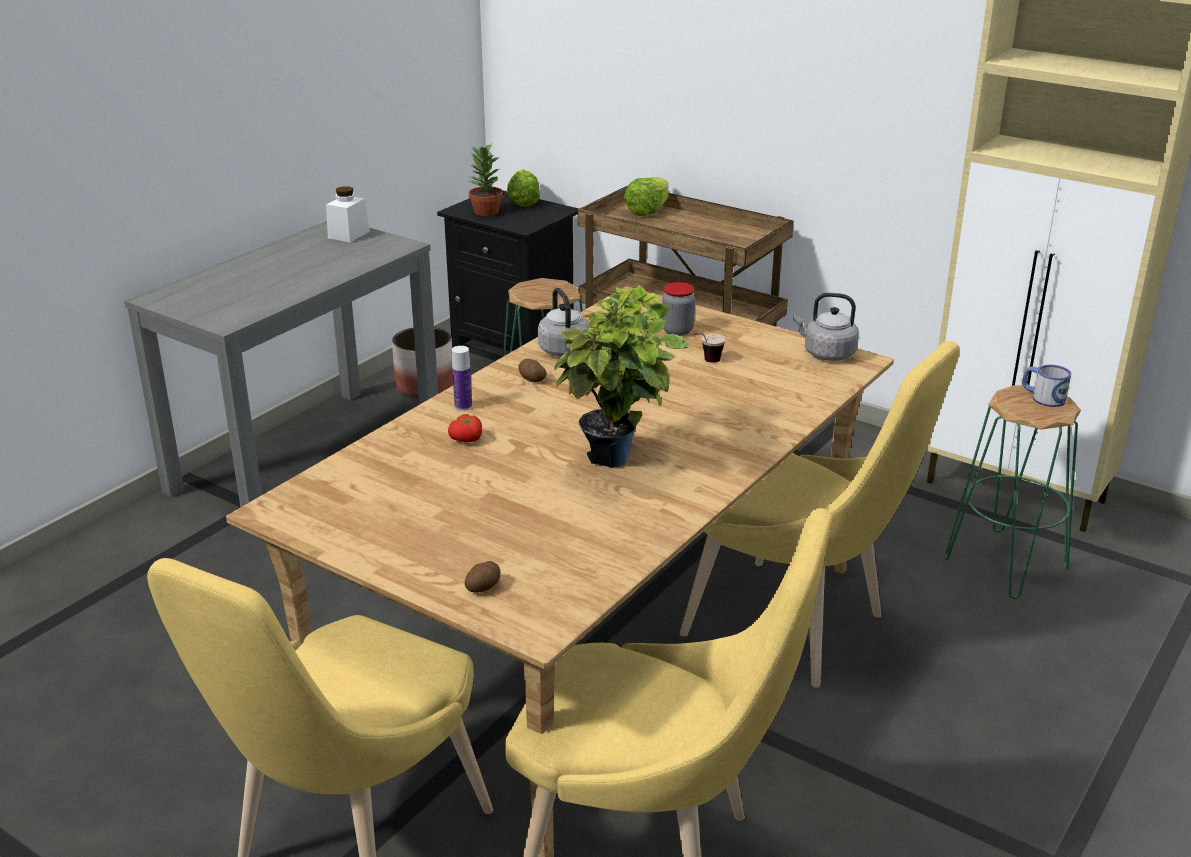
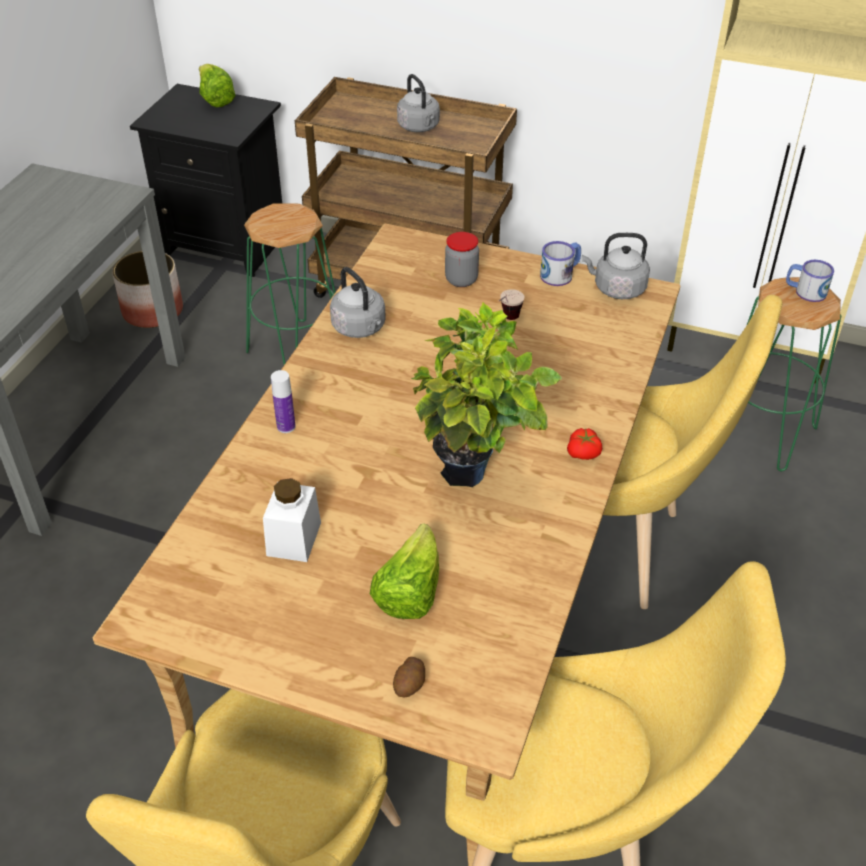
camera: 15 degrees left, 15 degrees up
white jar [326,186,370,242] -> white jar moved to [263,478,321,562]
tomato [448,414,482,443] -> tomato moved to [567,428,602,460]
potted plant [468,143,503,216] -> none
potato [518,359,547,382] -> none
lettuce [624,177,669,216] -> lettuce moved to [370,523,439,619]
none -> grey kettle [397,74,440,132]
none -> mug [540,241,581,286]

